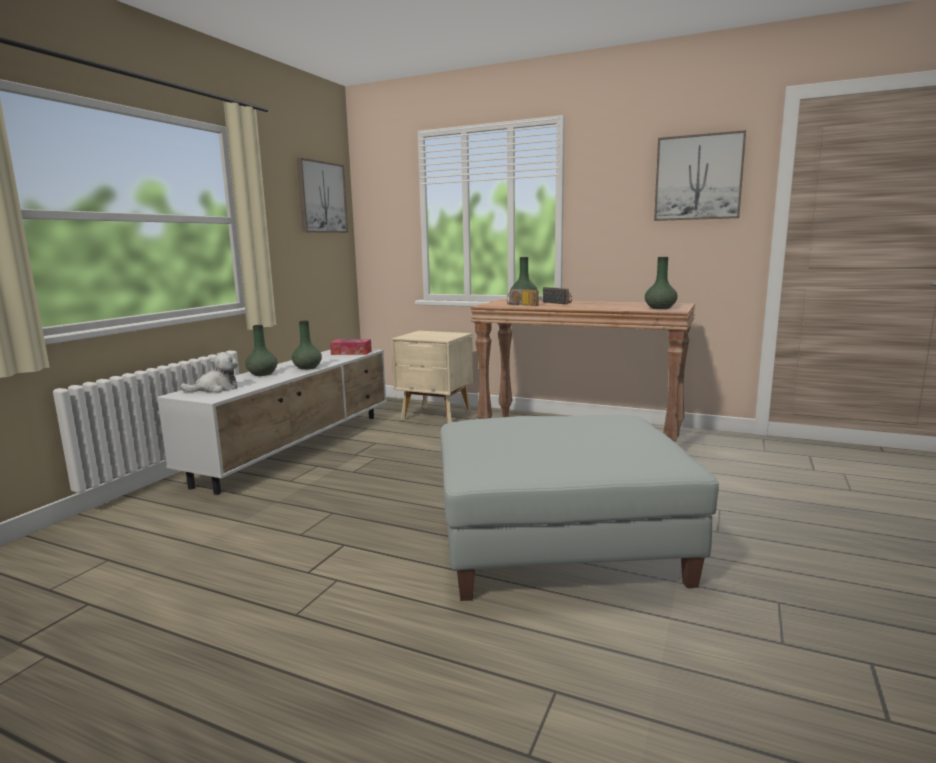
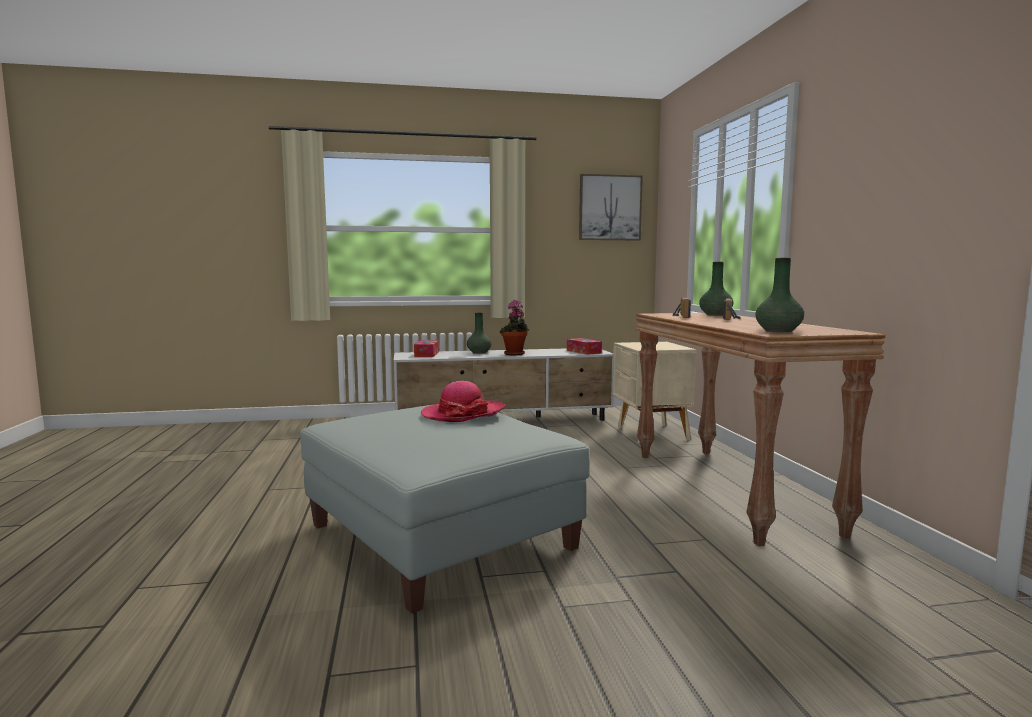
camera: 55 degrees right, 5 degrees down
plush toy [180,352,239,392] -> tissue box [414,340,439,357]
green vase [292,321,322,370] -> potted plant [500,300,529,355]
picture [654,130,746,221] -> none
none -> hat [421,381,505,422]

